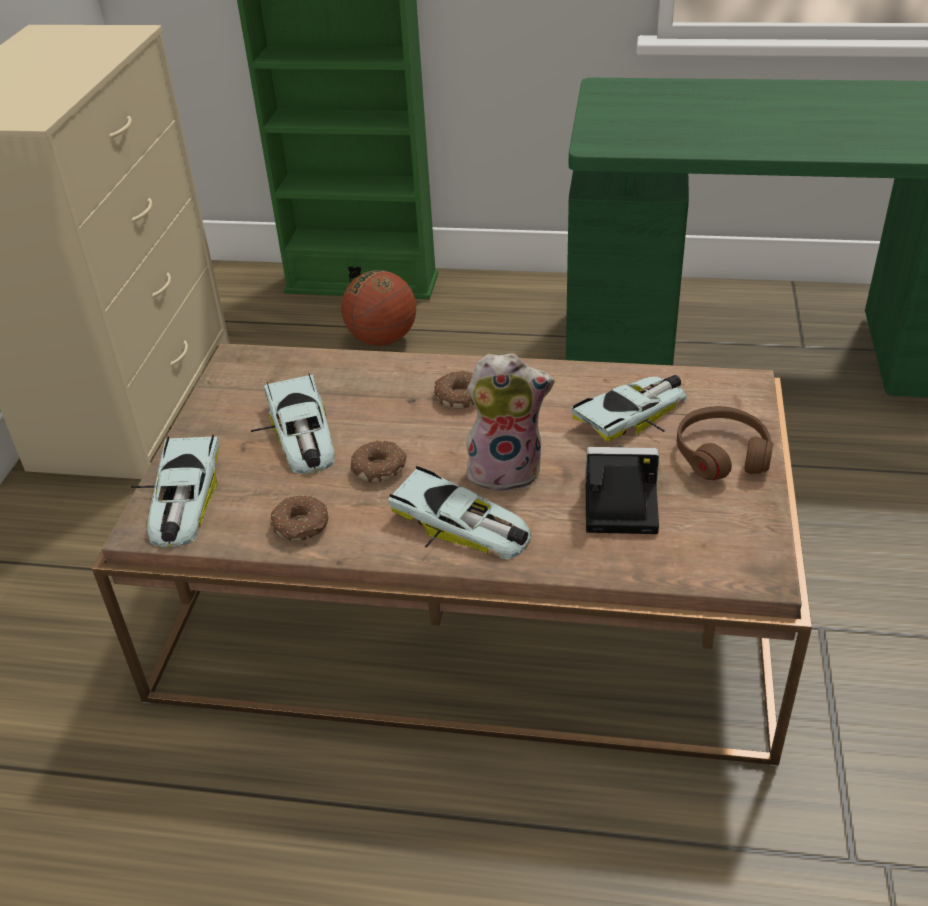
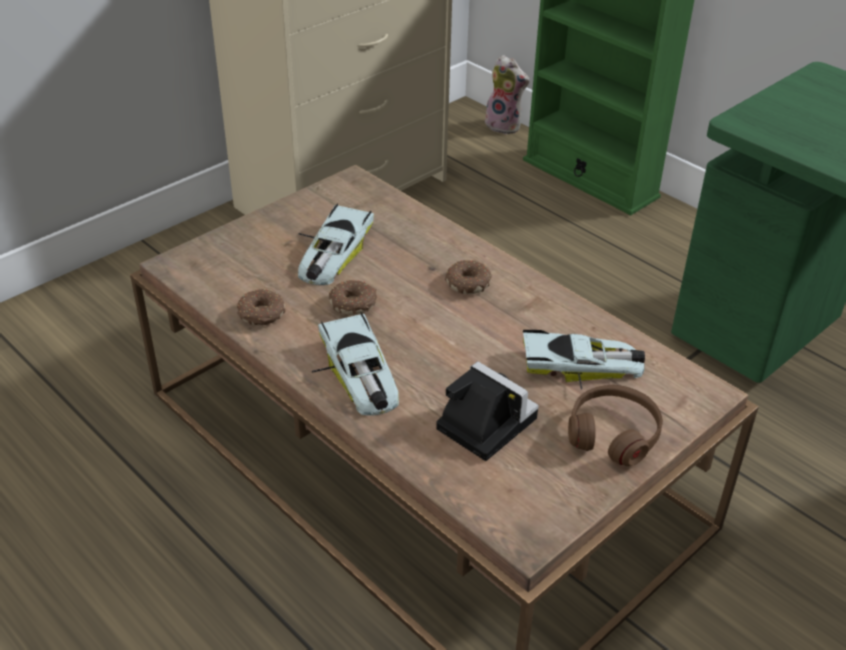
camera: 35 degrees right, 0 degrees up
toy car [131,434,219,547] -> none
basketball [341,270,416,346] -> none
plush toy [463,353,554,492] -> plush toy moved to [483,55,529,135]

